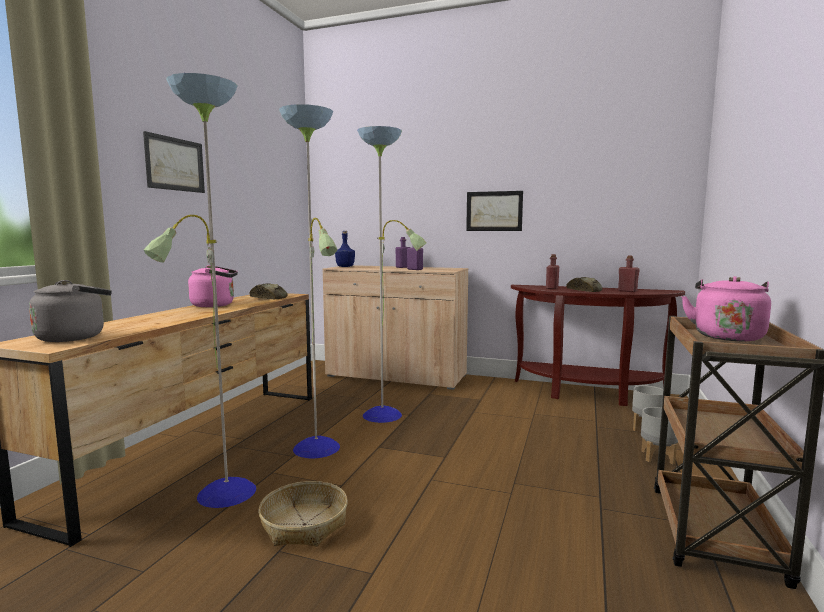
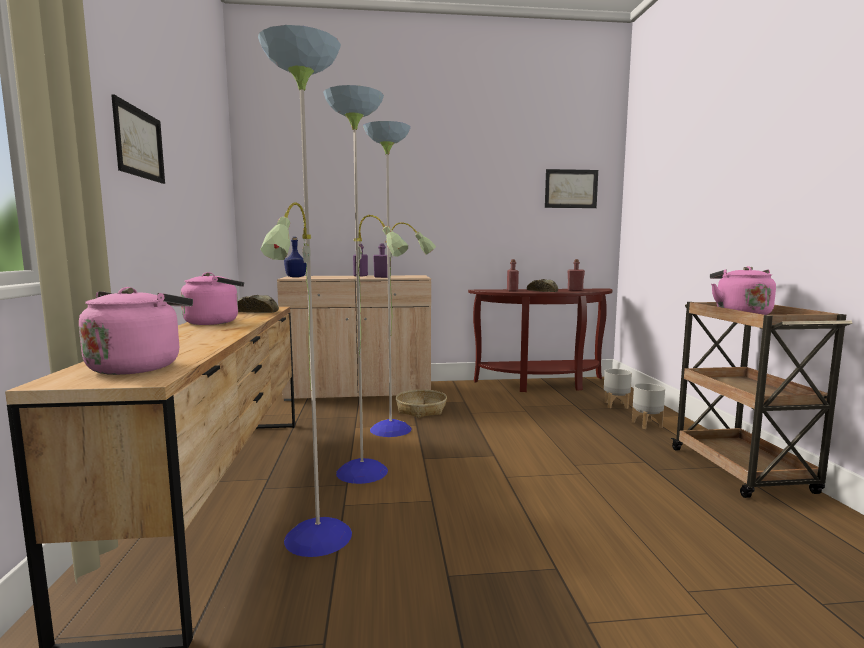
camera: 25 degrees left, 0 degrees up
grey kettle [29,280,112,342] -> pink kettle [79,287,193,375]
basket [258,481,348,546] -> basket moved to [396,389,447,418]
picture [466,191,523,231] -> picture moved to [545,169,598,208]

